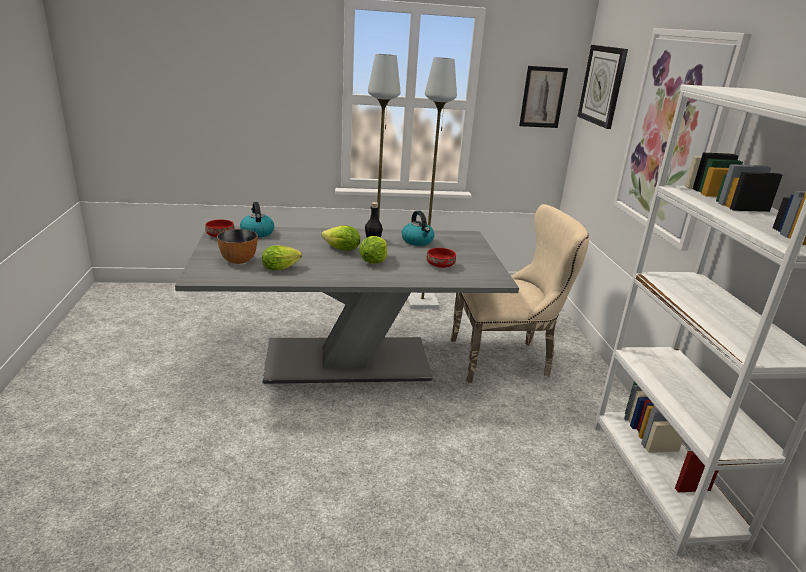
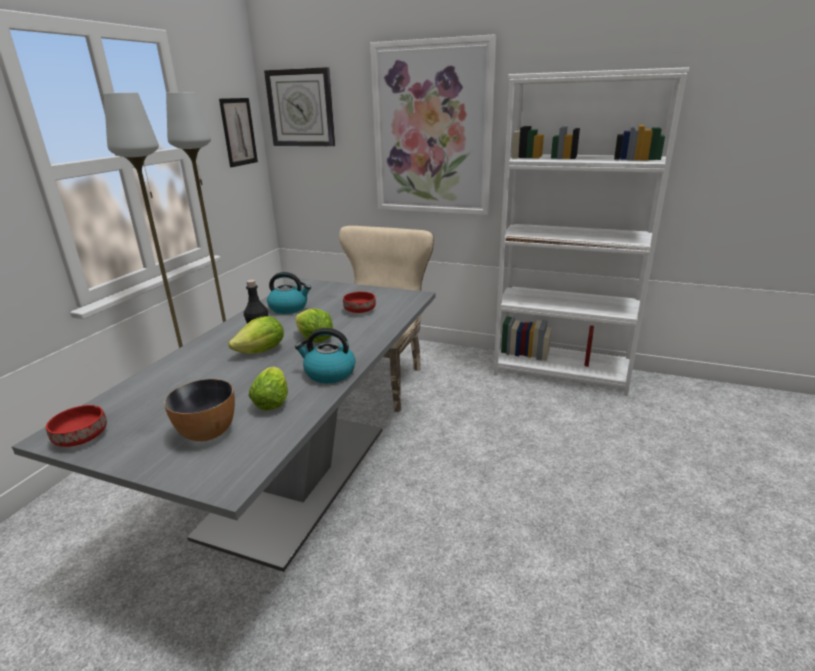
camera: 60 degrees left, 0 degrees up
kettle [240,202,274,238] -> kettle moved to [295,328,356,383]

